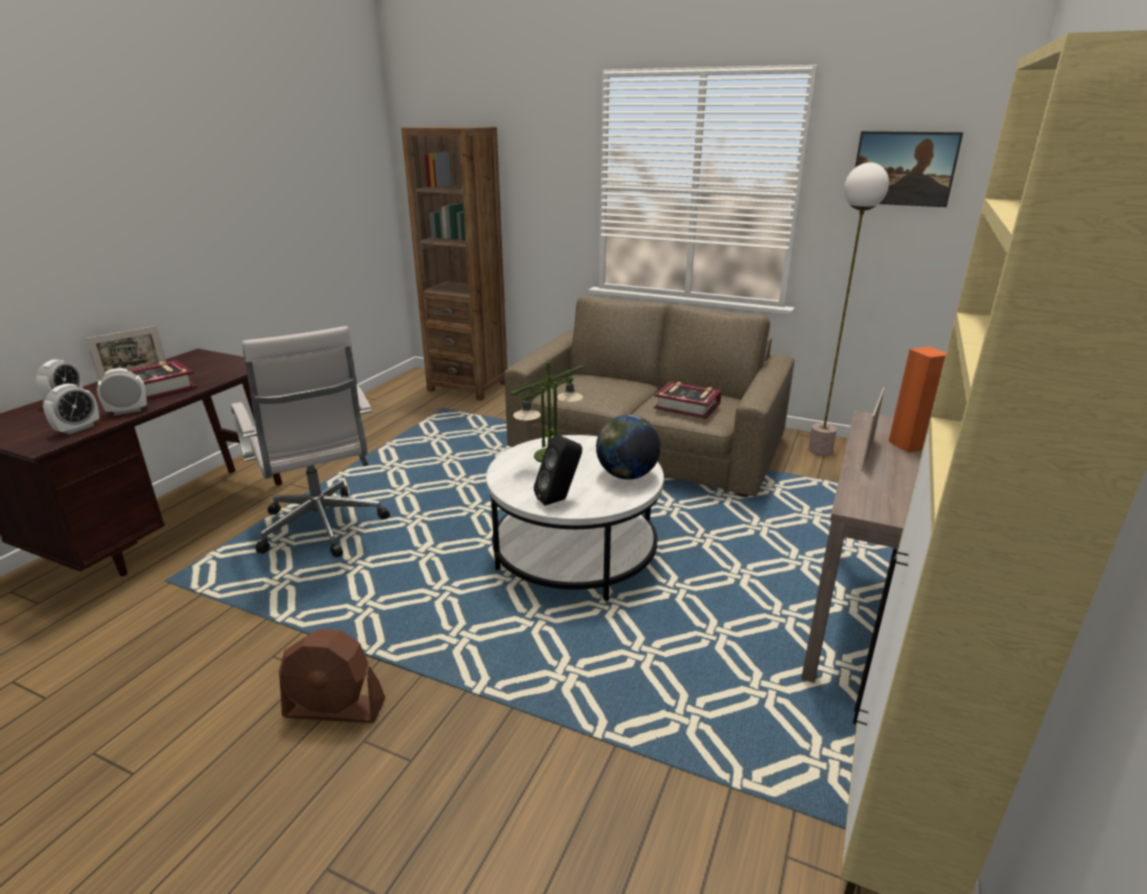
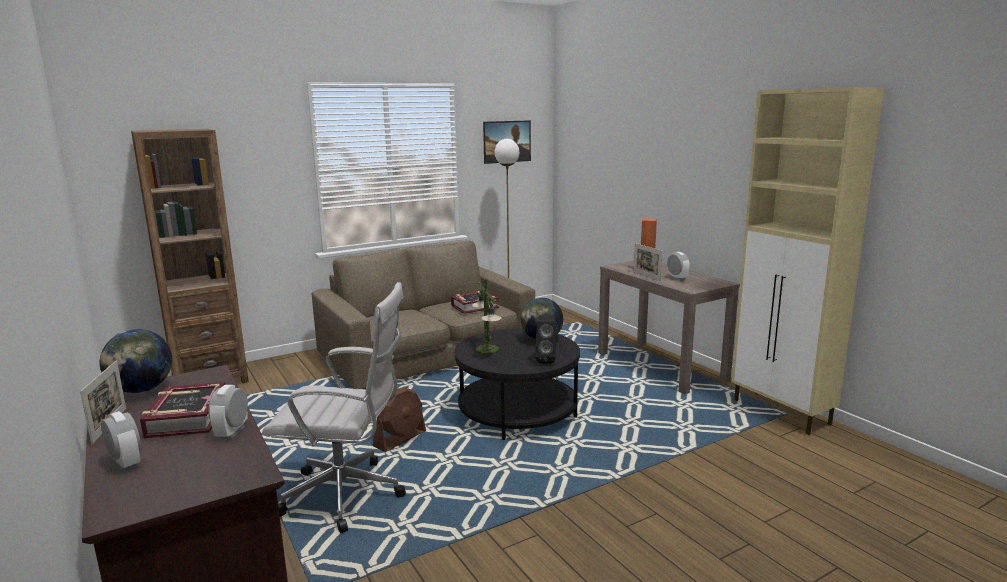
camera: 55 degrees left, 10 degrees down
alarm clock [43,384,100,435] -> alarm clock moved to [667,252,690,280]
brown fan [279,629,385,723] -> brown fan moved to [373,387,426,452]
white coffee table [486,435,664,601] -> black coffee table [455,329,580,440]
none -> globe [100,329,172,393]

